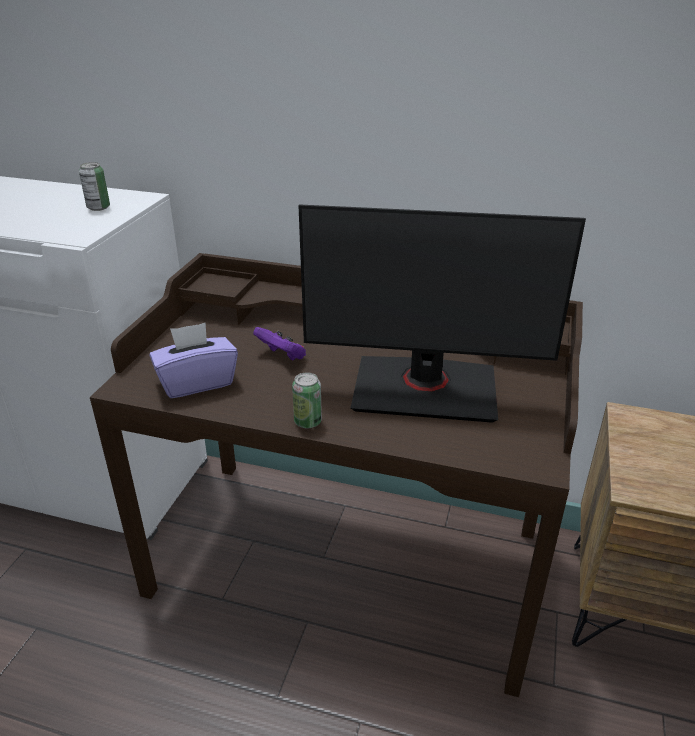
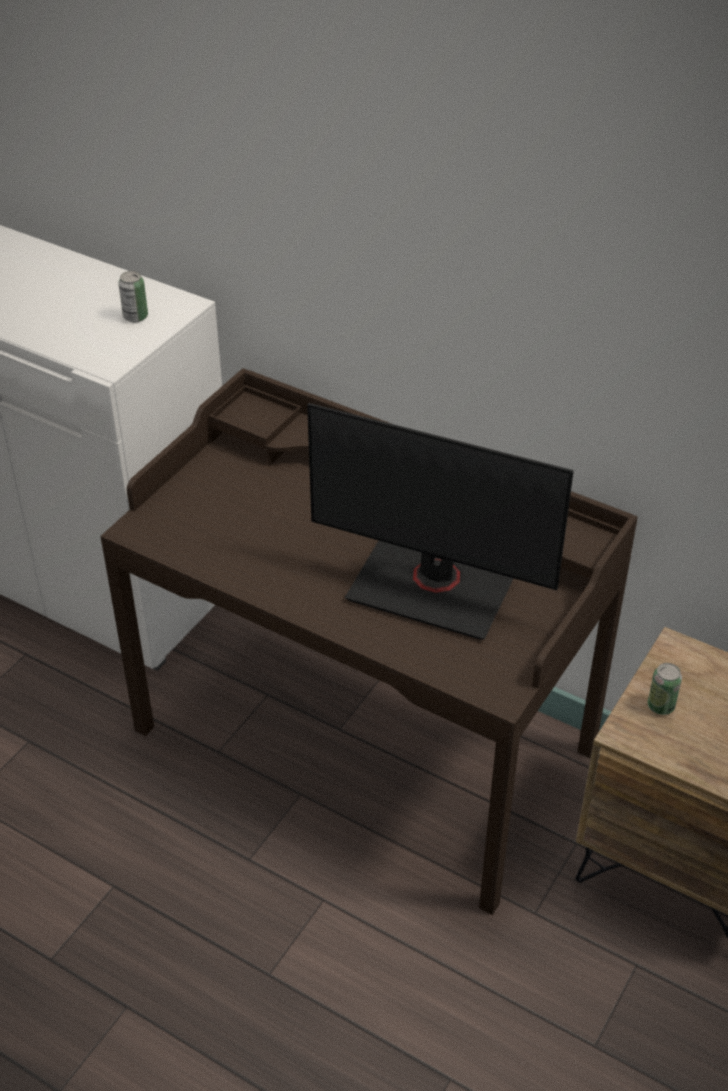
camera: 15 degrees right, 10 degrees up
purple tissue box [150,323,238,398] -> none
purple game controller [253,327,306,361] -> none
can [292,372,322,429] -> can moved to [648,663,682,715]

